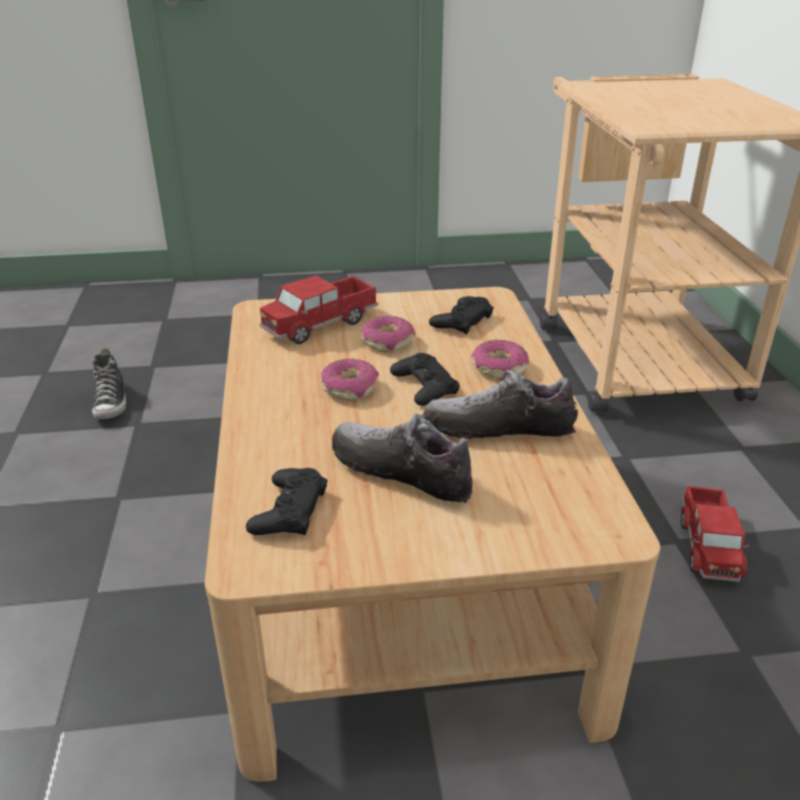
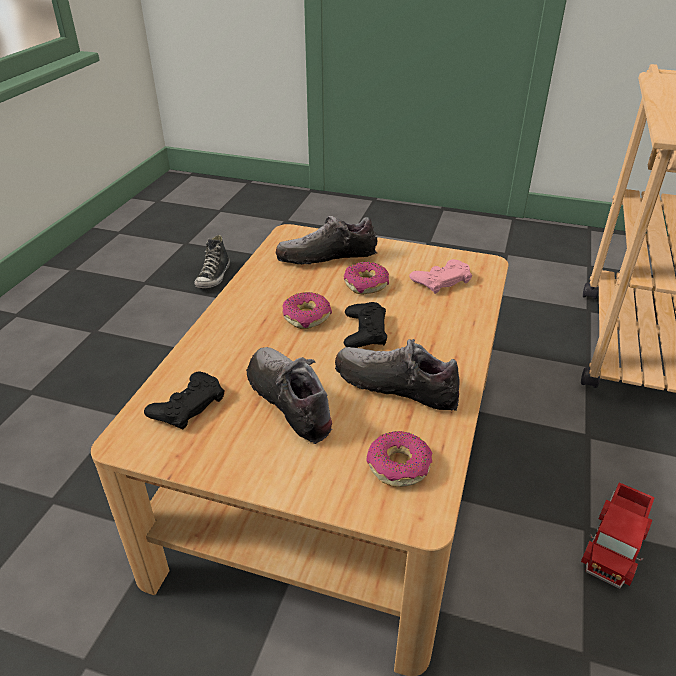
camera: 25 degrees right, 5 degrees up
toy truck [260,276,378,344] -> shoe [276,216,377,264]
black game controller [429,296,494,334] -> pink game controller [409,259,472,294]
donut [471,340,529,378] -> donut moved to [366,431,432,487]

